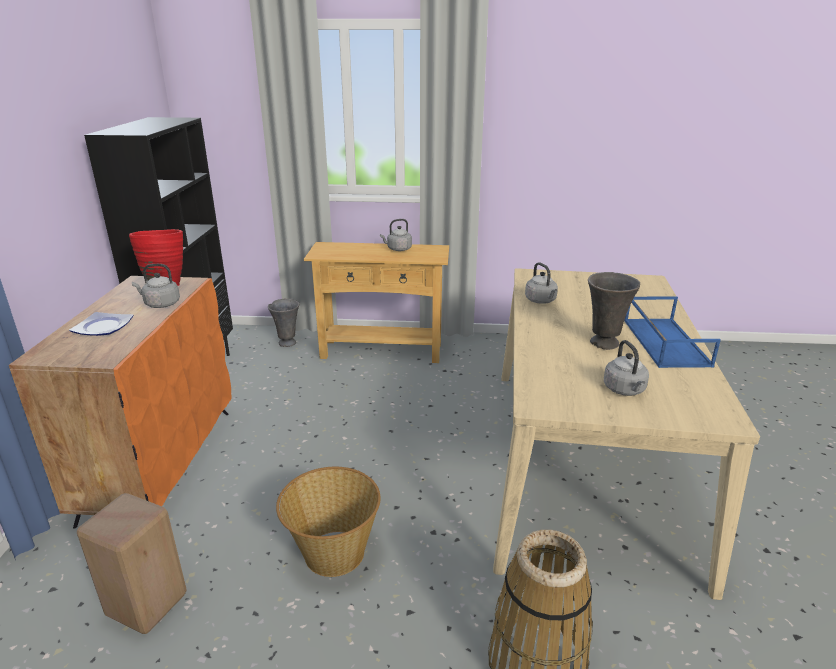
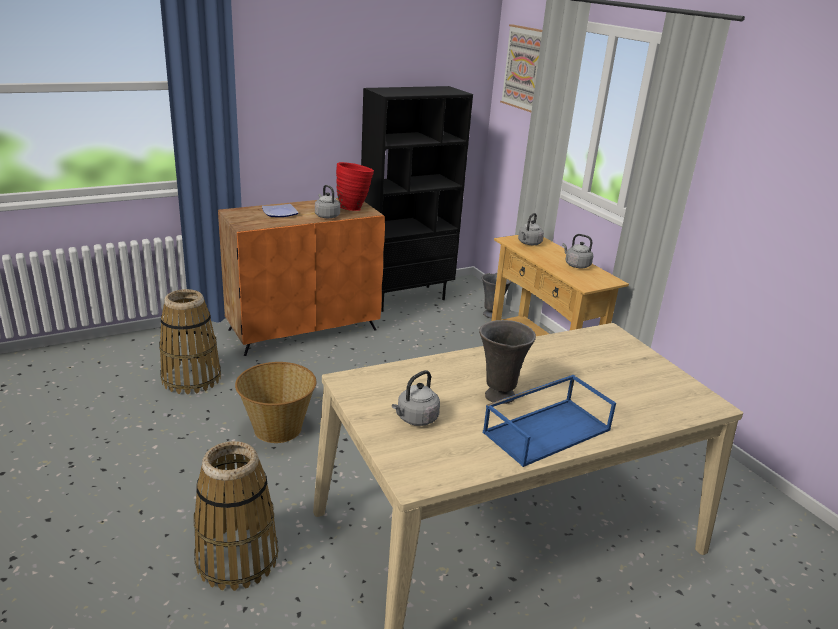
camera: 55 degrees right, 0 degrees up
beige stool [77,493,187,634] -> basket [159,289,221,394]
grey kettle [525,262,558,304] -> grey kettle moved to [518,213,544,245]
none -> picture [500,24,542,112]

